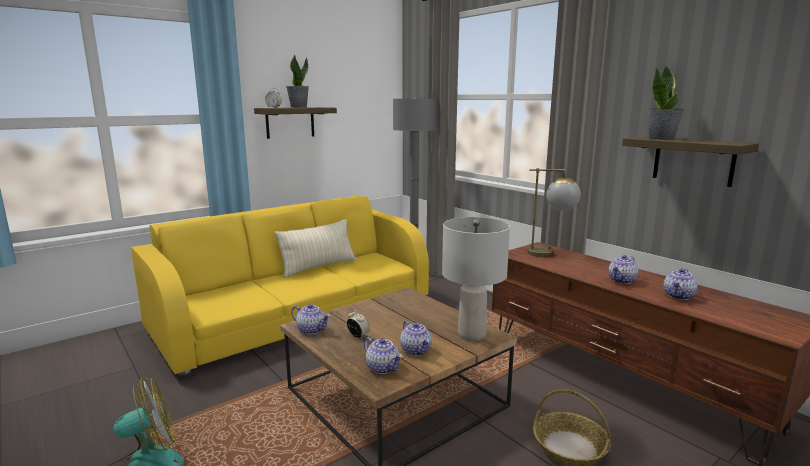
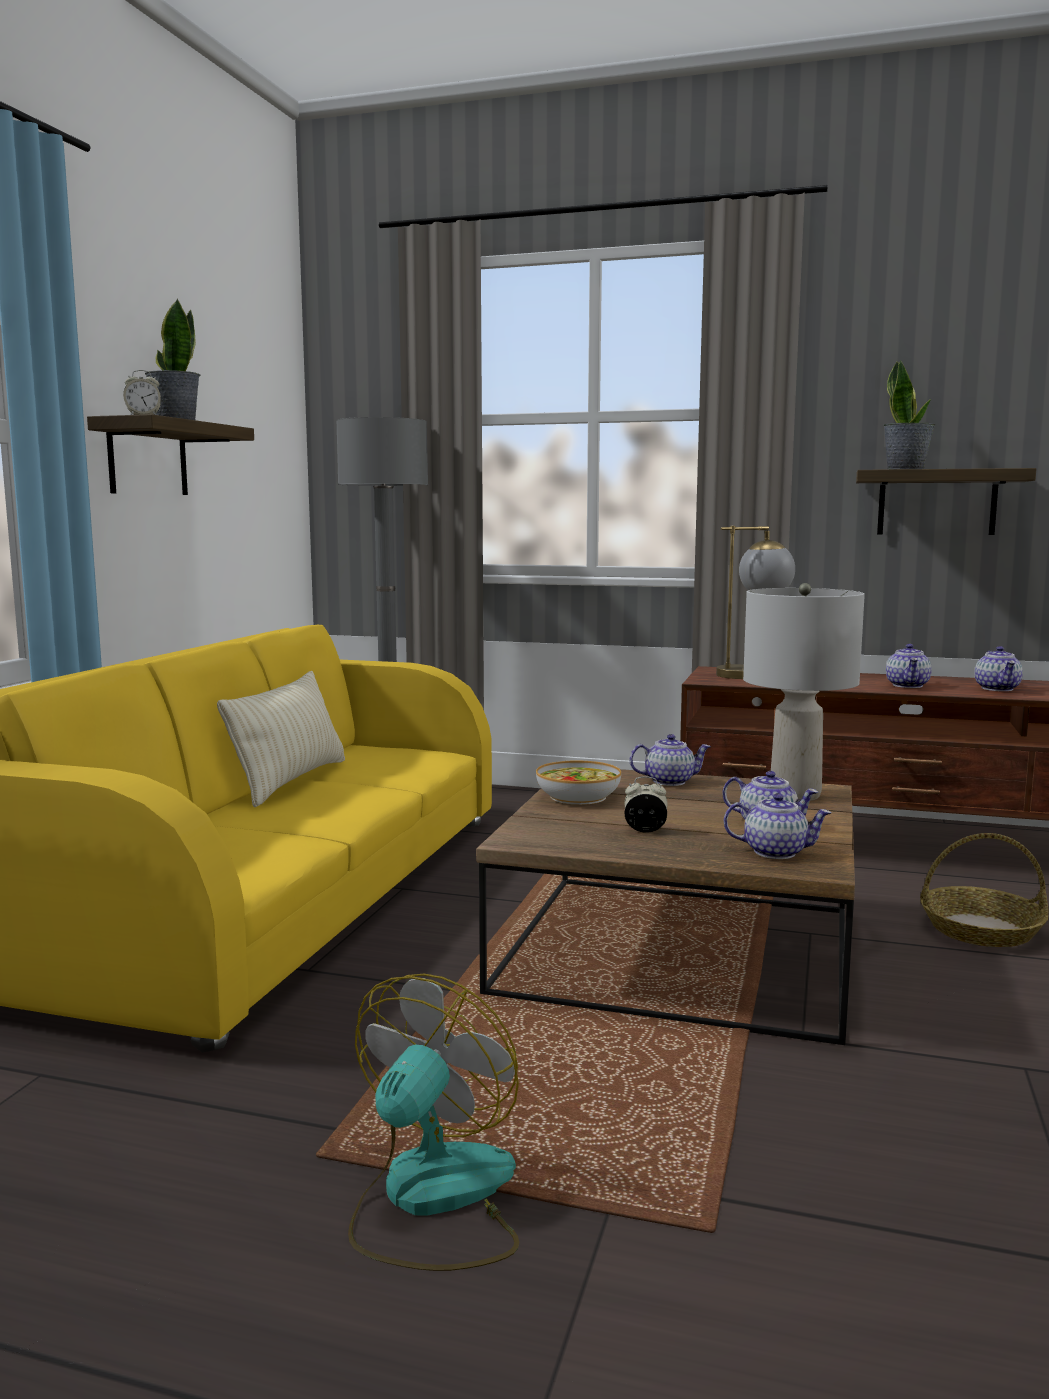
camera: 35 degrees left, 5 degrees down
teapot [291,304,330,334] -> teapot moved to [630,734,711,786]
none -> bowl [536,761,621,805]

